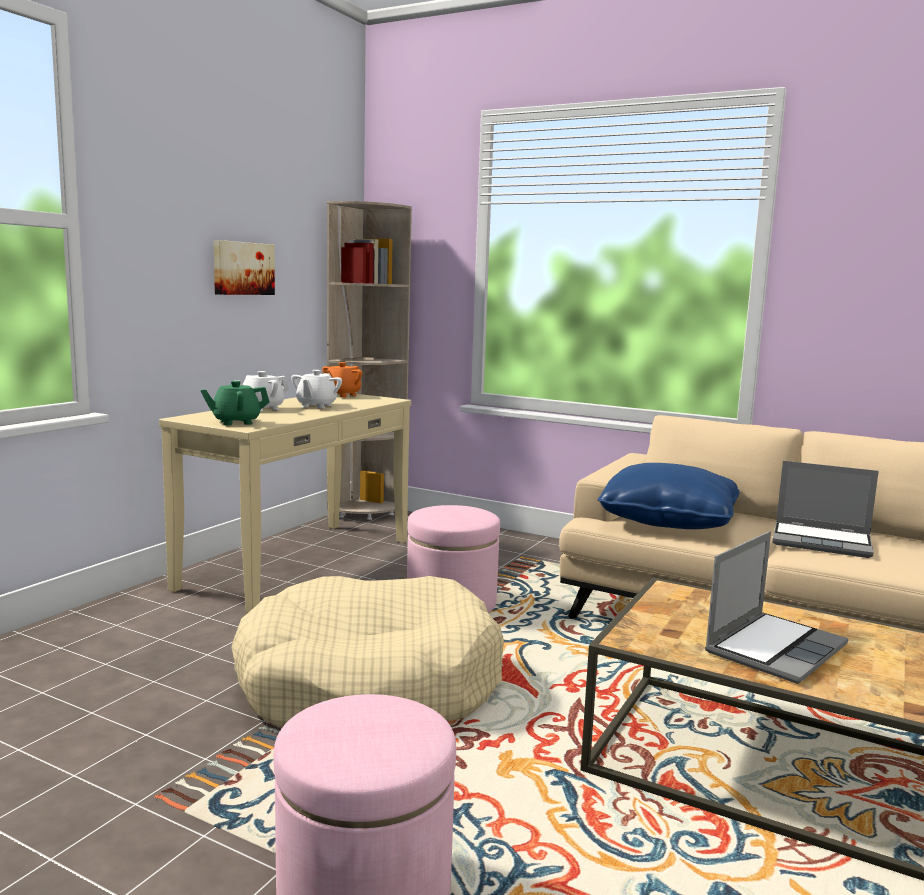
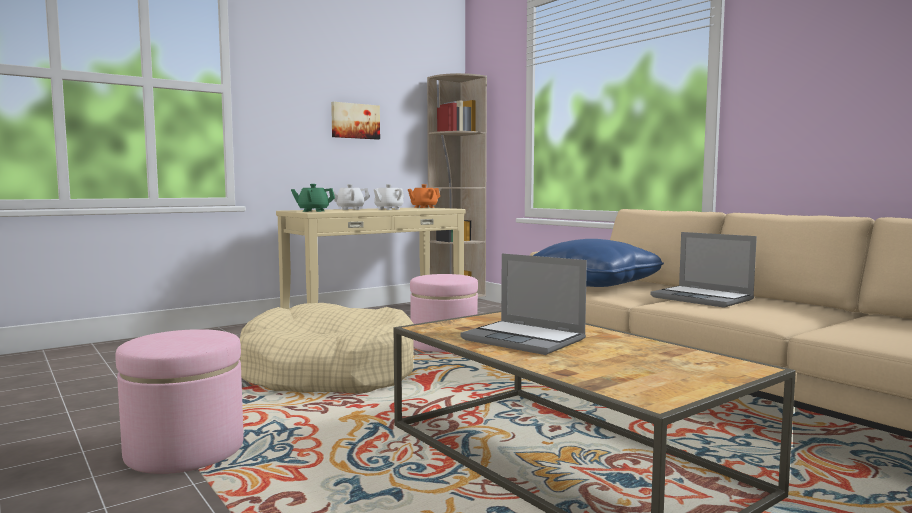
camera: 25 degrees right, 5 degrees down
laptop [705,531,848,684] -> laptop turned 60 degrees clockwise [461,253,587,355]

